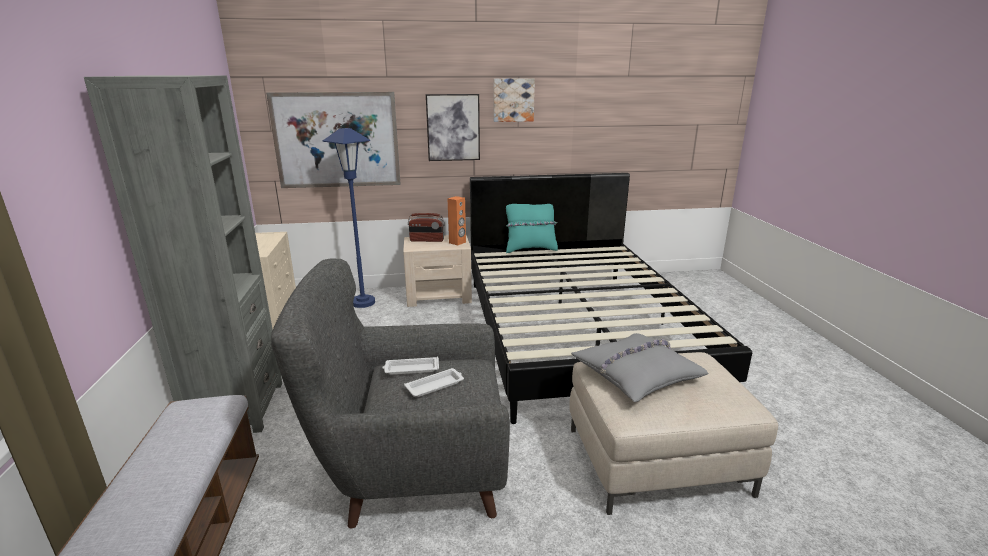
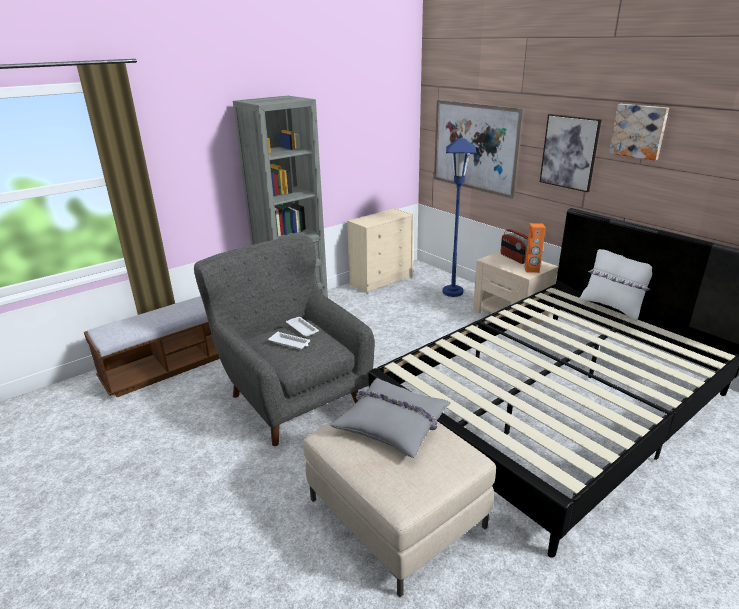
camera: 60 degrees right, 5 degrees up
turquoise pillow [506,204,558,253] -> white pillow [579,249,652,321]

